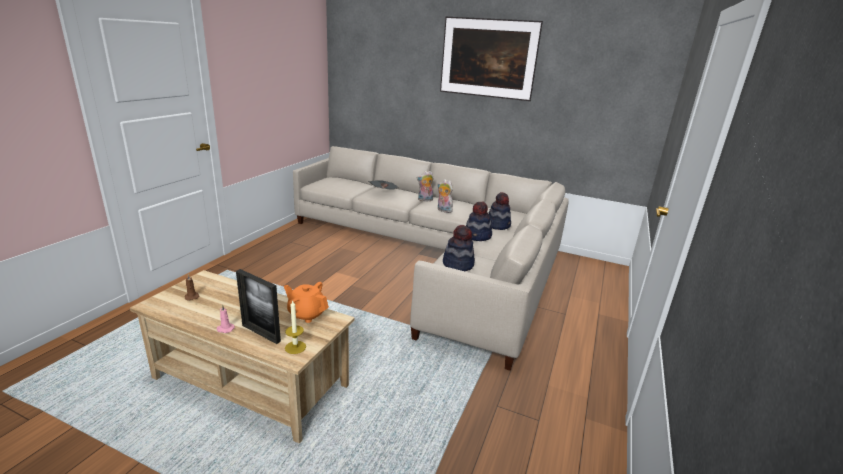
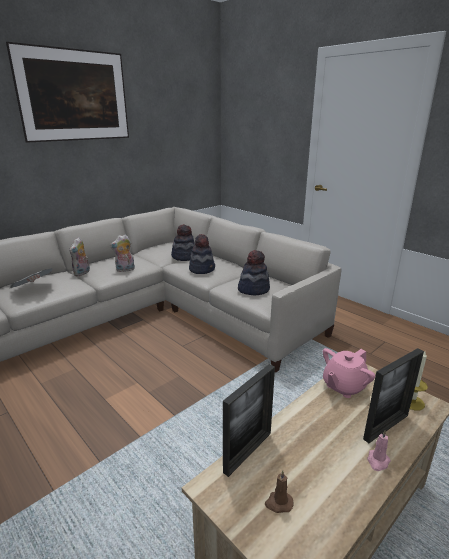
camera: 65 degrees left, 0 degrees up
orange teapot [284,282,329,323] -> pink teapot [323,348,375,398]
none -> picture frame [223,364,275,477]

